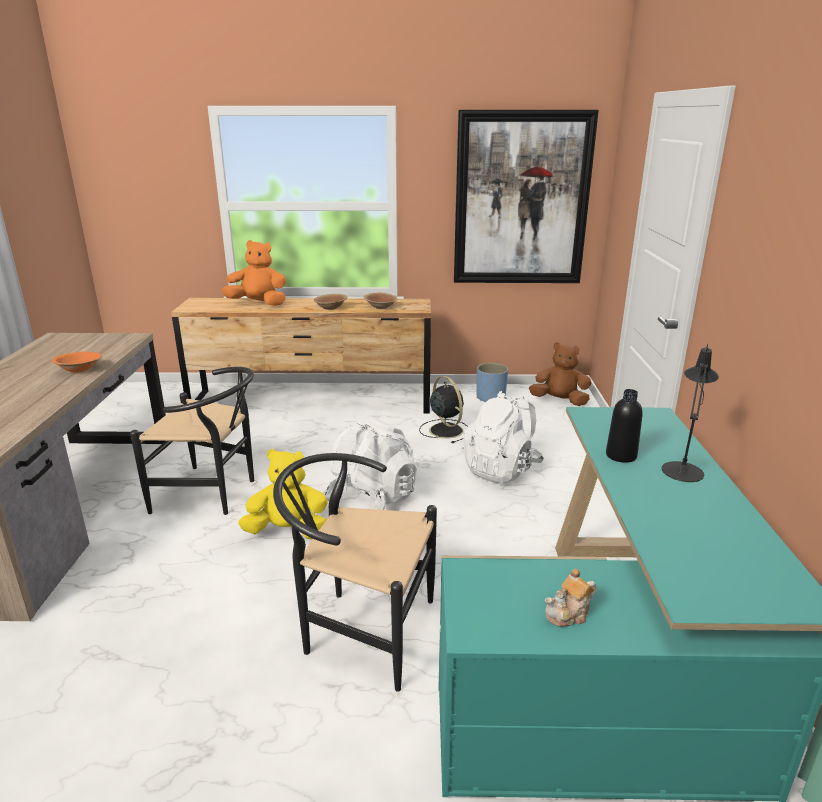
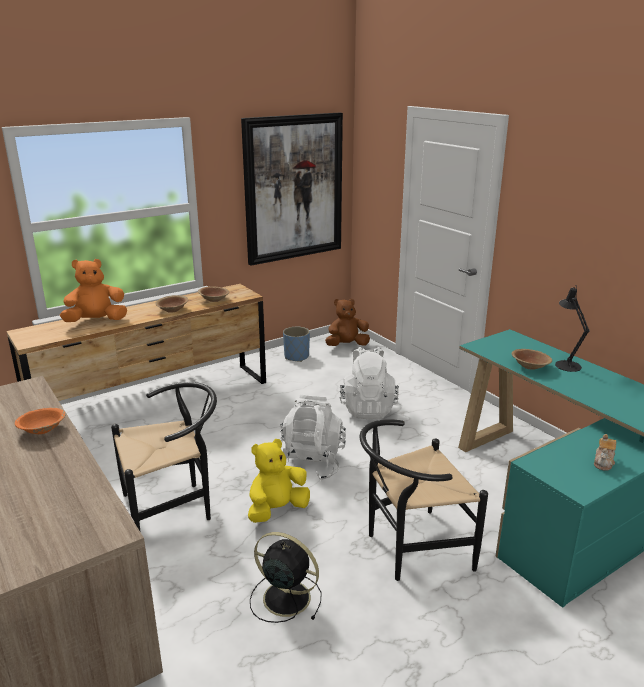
camera: 35 degrees left, 0 degrees up
black fan [419,376,468,443] -> black fan moved to [250,532,322,623]
black bottle [606,389,643,463] -> brown bowl [512,349,552,370]

